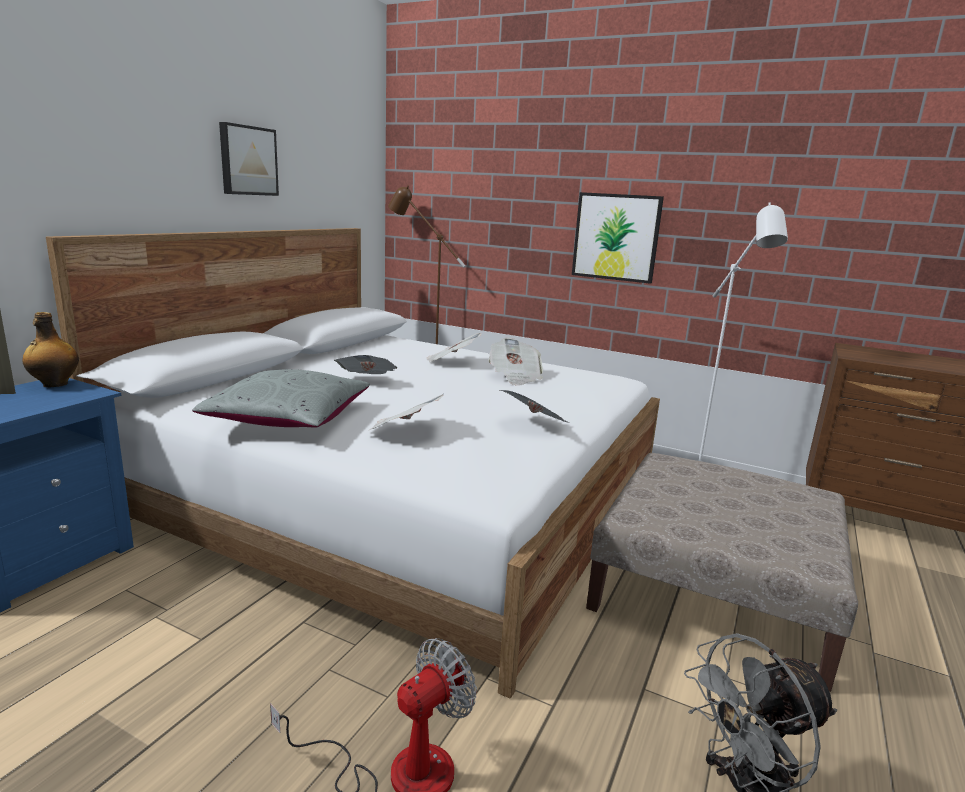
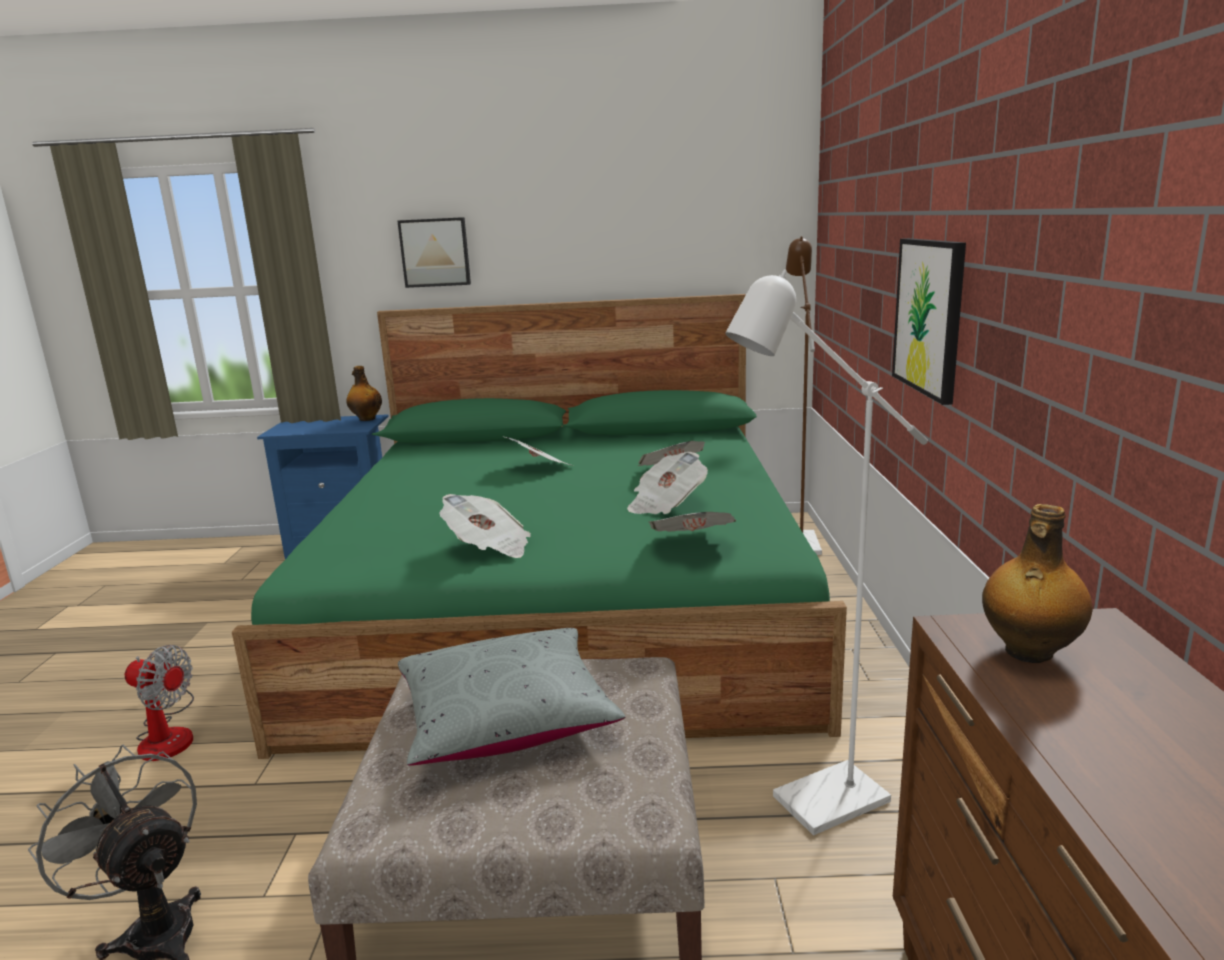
camera: 65 degrees right, 0 degrees up
white bed [46,228,660,699] -> green bed [232,294,847,759]
grey pillow [192,369,370,428] -> grey pillow moved to [398,628,625,766]
picture [219,122,279,196] -> picture moved to [397,217,471,288]
newspaper [369,394,444,430] -> newspaper moved to [649,512,737,531]
none -> bottle [982,504,1093,663]

